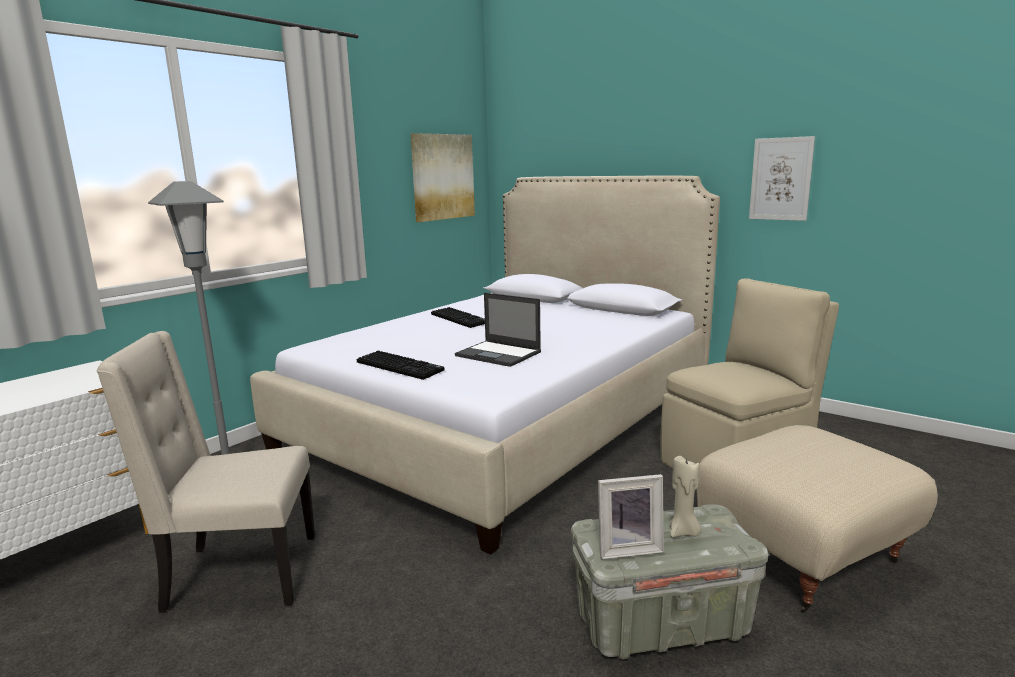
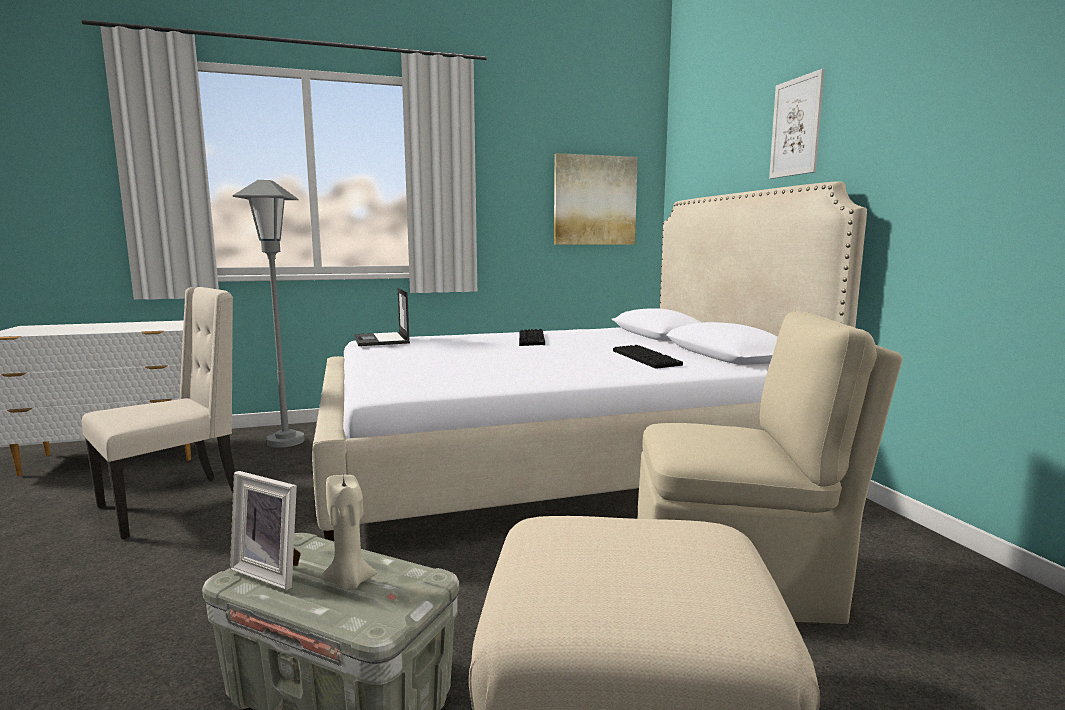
camera: 35 degrees right, 5 degrees down
beige chair [97,331,315,613] -> beige chair turned 105 degrees clockwise [82,287,235,539]
keyboard [356,351,445,380] -> keyboard moved to [613,345,683,369]
laptop [455,293,541,367] -> laptop moved to [354,288,410,346]
picture [749,136,815,221] -> picture moved to [769,69,824,179]

